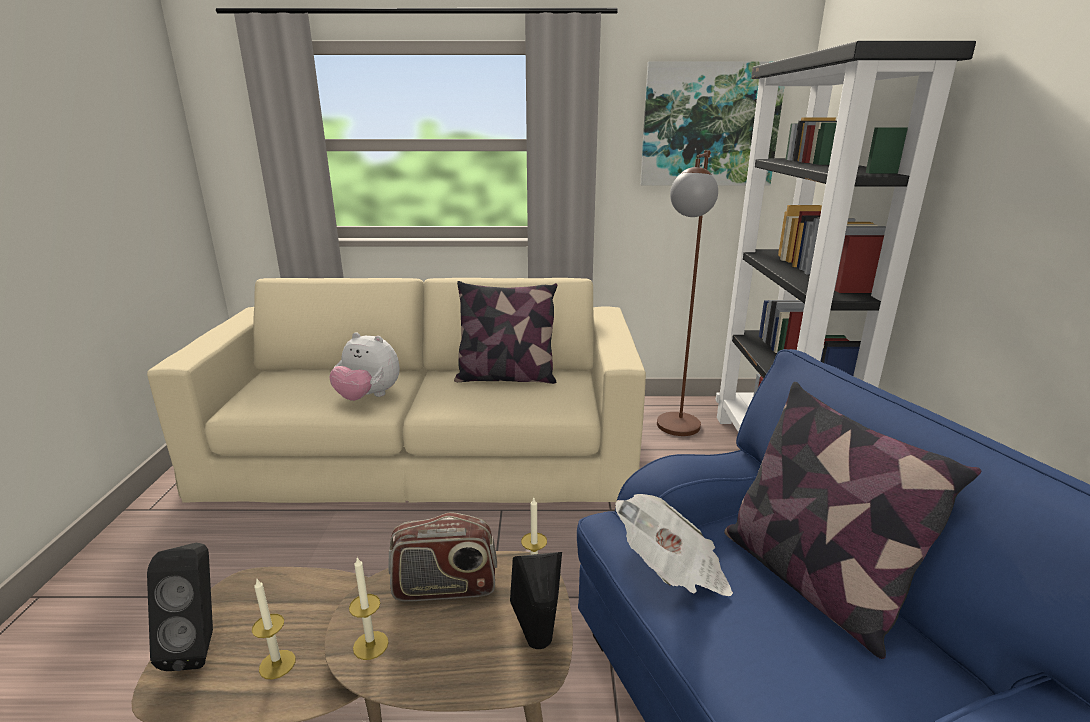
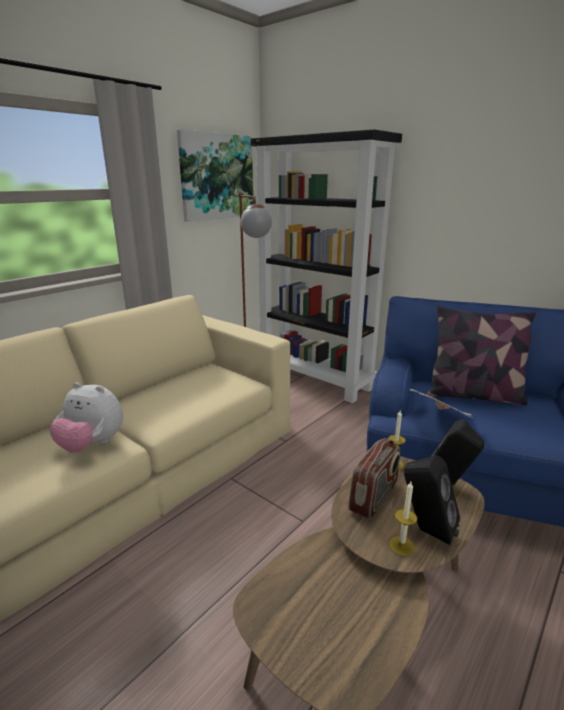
camera: 50 degrees left, 0 degrees up
black speaker [147,543,213,671] -> black speaker moved to [404,455,460,545]
candle [252,579,296,679] -> none
plush toy [329,332,400,401] -> plush toy turned 45 degrees clockwise [50,383,123,453]
pillow [454,281,557,384] -> none

